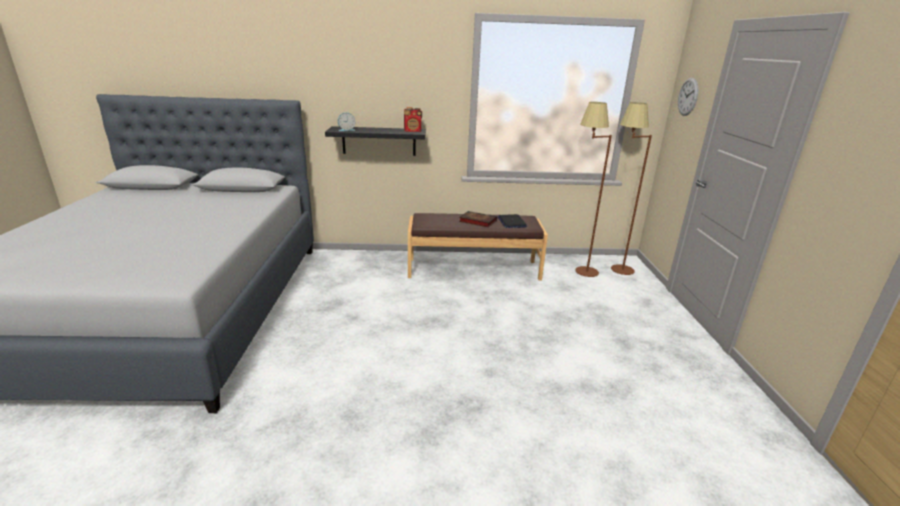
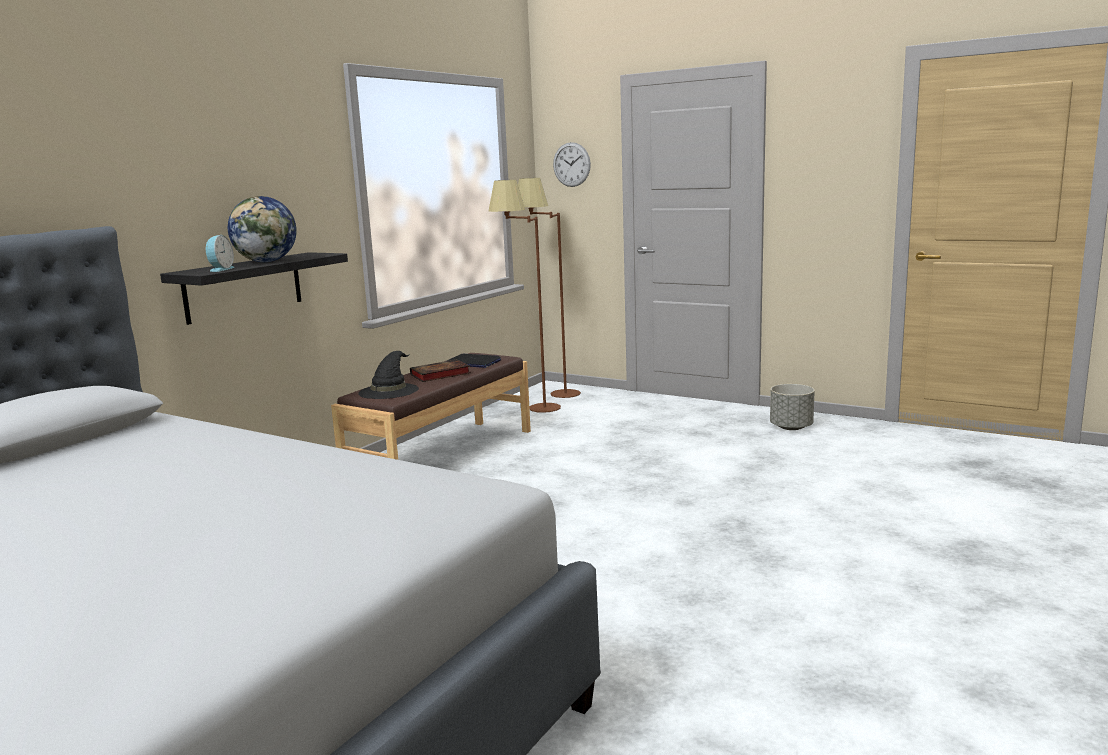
camera: 55 degrees left, 10 degrees down
radio [404,107,422,132] -> none
none -> globe [228,196,297,262]
none -> black hat [358,351,419,399]
none -> grey planter [770,384,815,430]

